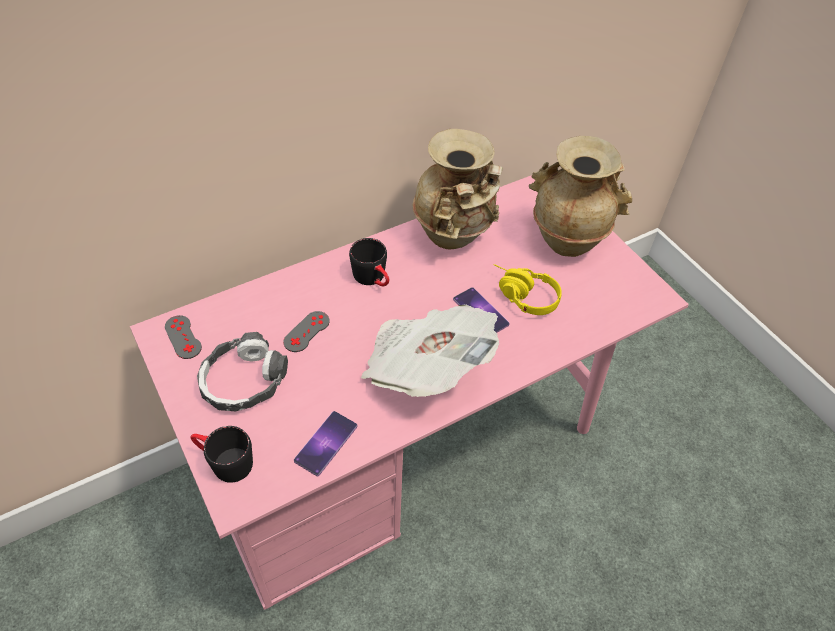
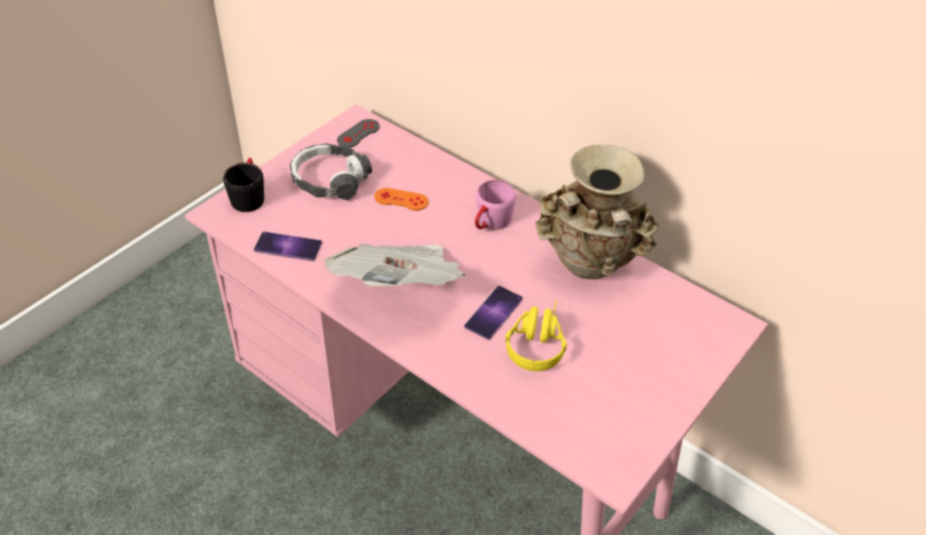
camera: 70 degrees right, 5 degrees down
grey game controller [283,311,330,352] -> orange game controller [374,188,429,211]
black mug [349,238,389,286] -> pink mug [475,180,516,229]
beige vase [529,136,632,257] -> none

